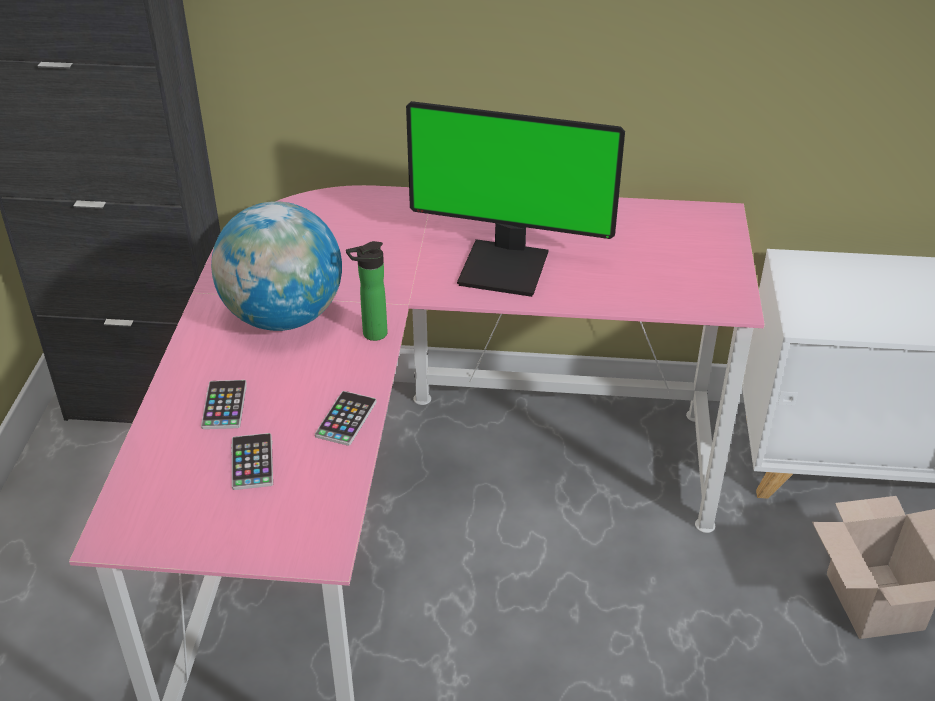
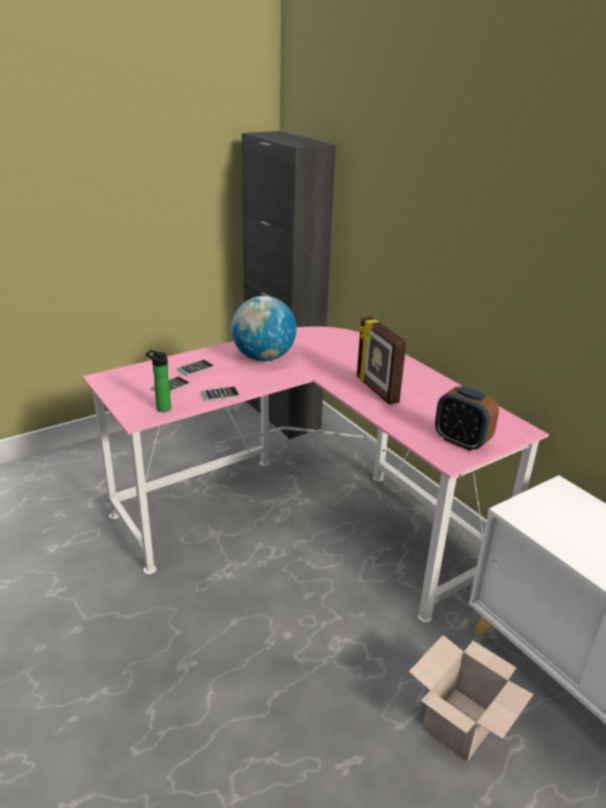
camera: 50 degrees right, 10 degrees down
bottle [346,241,388,341] -> bottle moved to [146,350,171,412]
monitor [406,101,625,297] -> picture frame [357,316,406,405]
none -> alarm clock [435,386,499,451]

